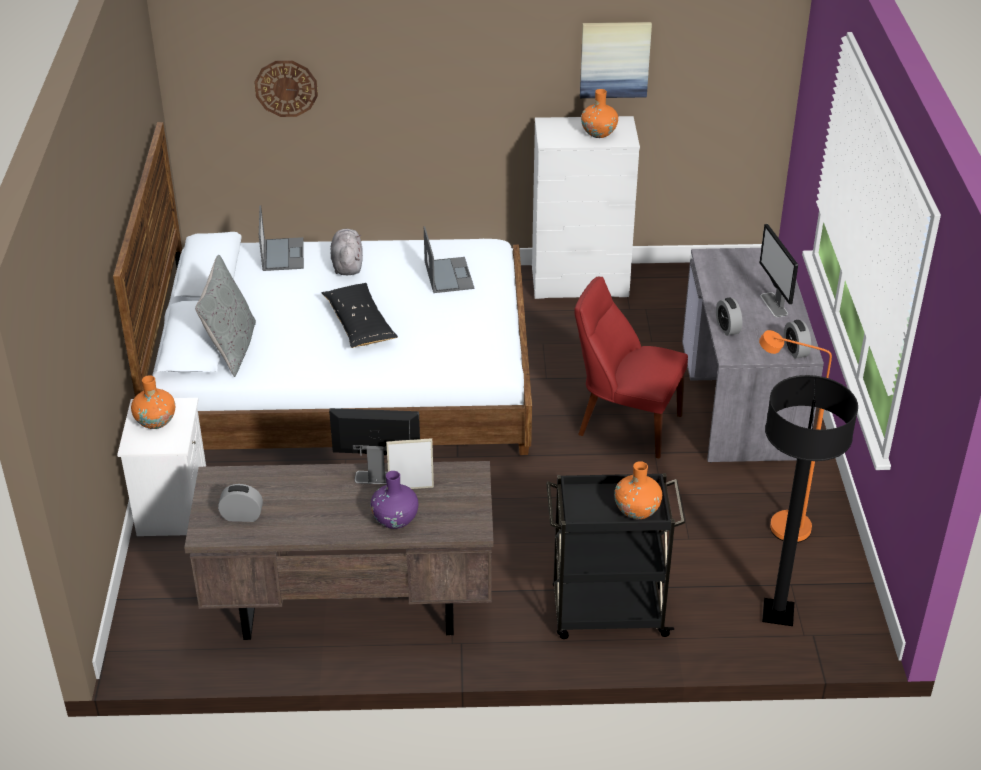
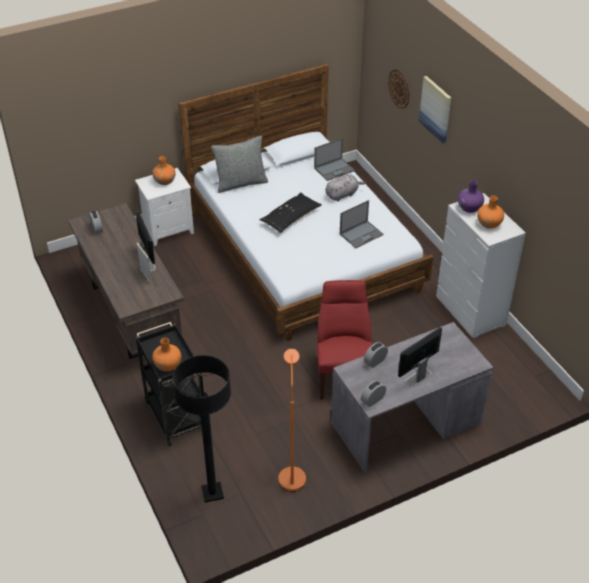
camera: 65 degrees right, 5 degrees up
purple vase [370,471,418,529] -> purple vase moved to [458,180,484,213]
picture [580,22,652,98] -> picture moved to [419,76,451,143]

